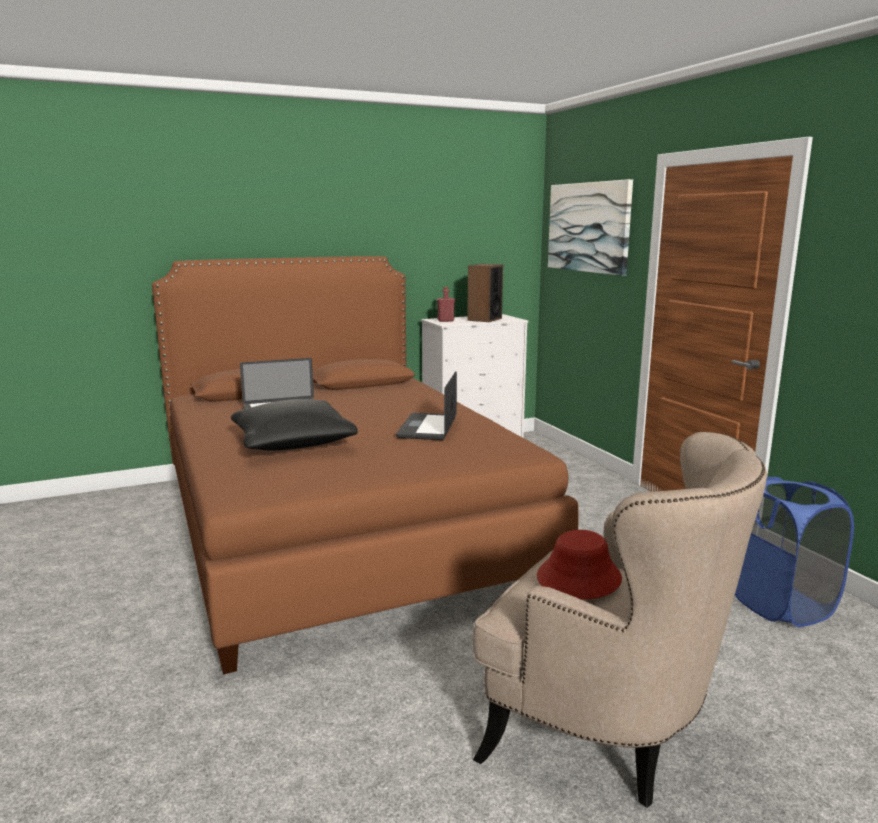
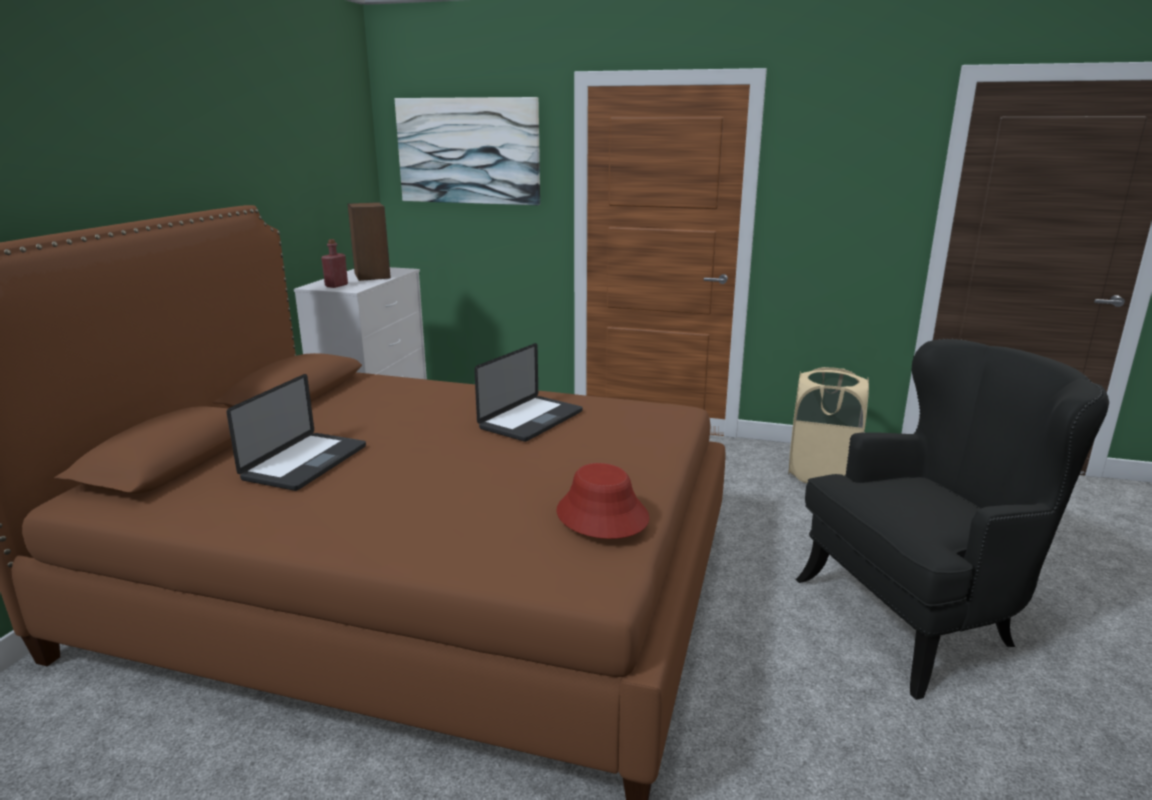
camera: 50 degrees left, 5 degrees up
black pillow [231,399,358,451] -> none
laptop [396,371,457,440] -> laptop turned 105 degrees counterclockwise [474,343,583,442]
beige armchair [473,432,767,808] -> black armchair [796,339,1109,700]
red hat [537,530,622,600] -> red hat moved to [556,463,649,539]
blue laundry basket [735,477,854,627] -> beige laundry basket [788,367,869,483]

